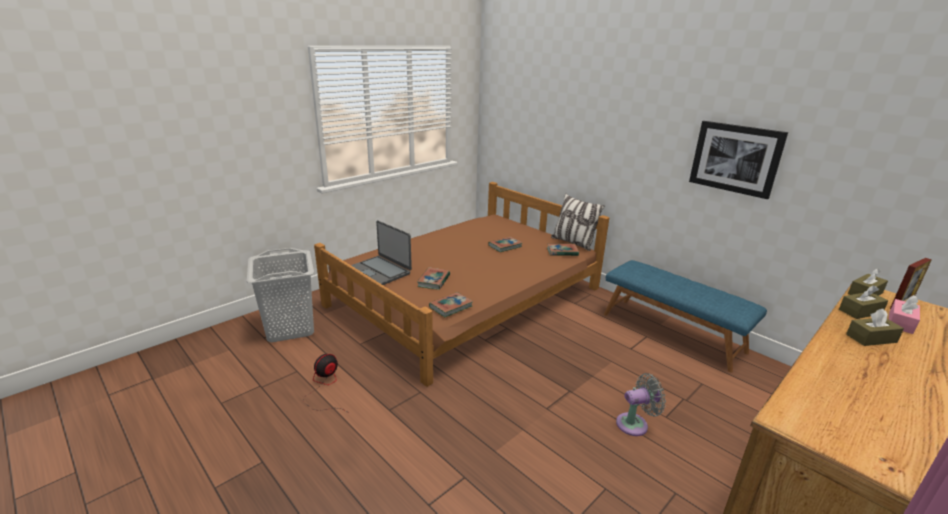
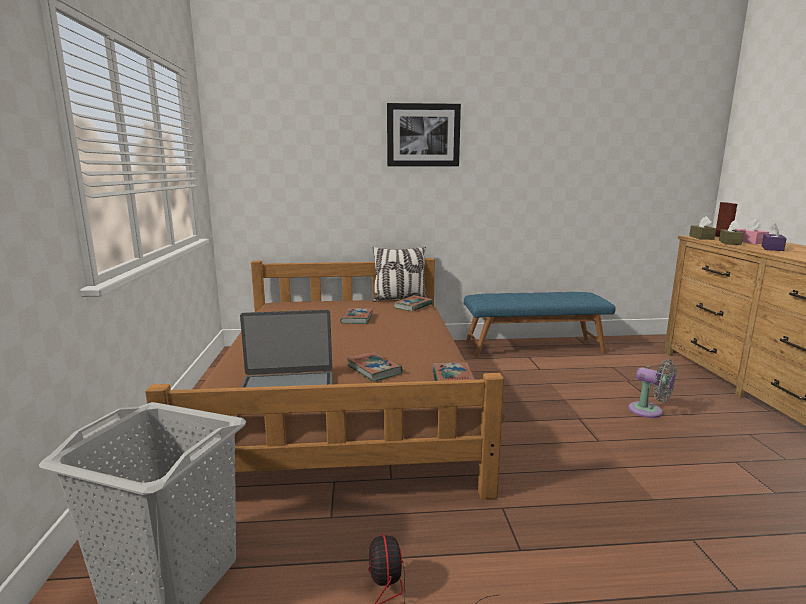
camera: 50 degrees left, 10 degrees down
grey fan [616,373,666,436] -> grey fan turned 105 degrees clockwise [629,359,677,418]
picture [689,121,788,199] -> picture moved to [387,103,461,166]
brown tissue box [846,309,904,346] -> purple tissue box [762,223,787,251]

